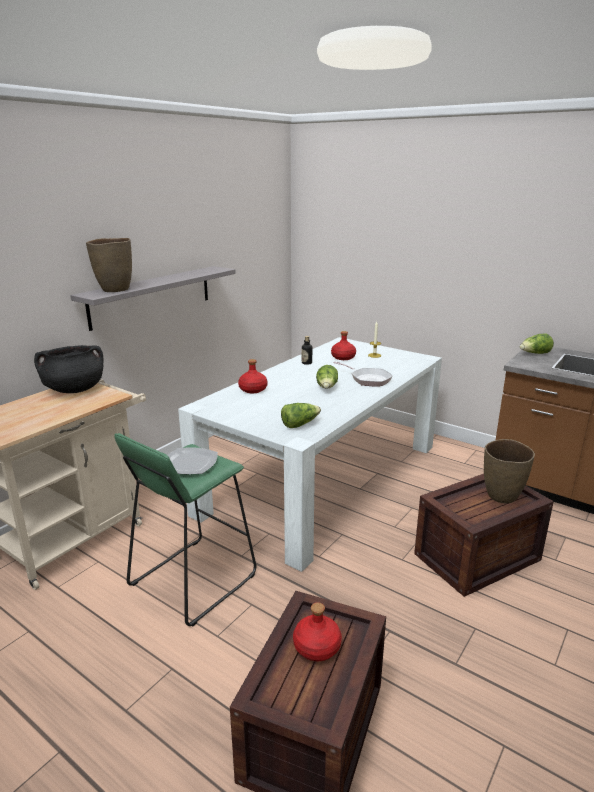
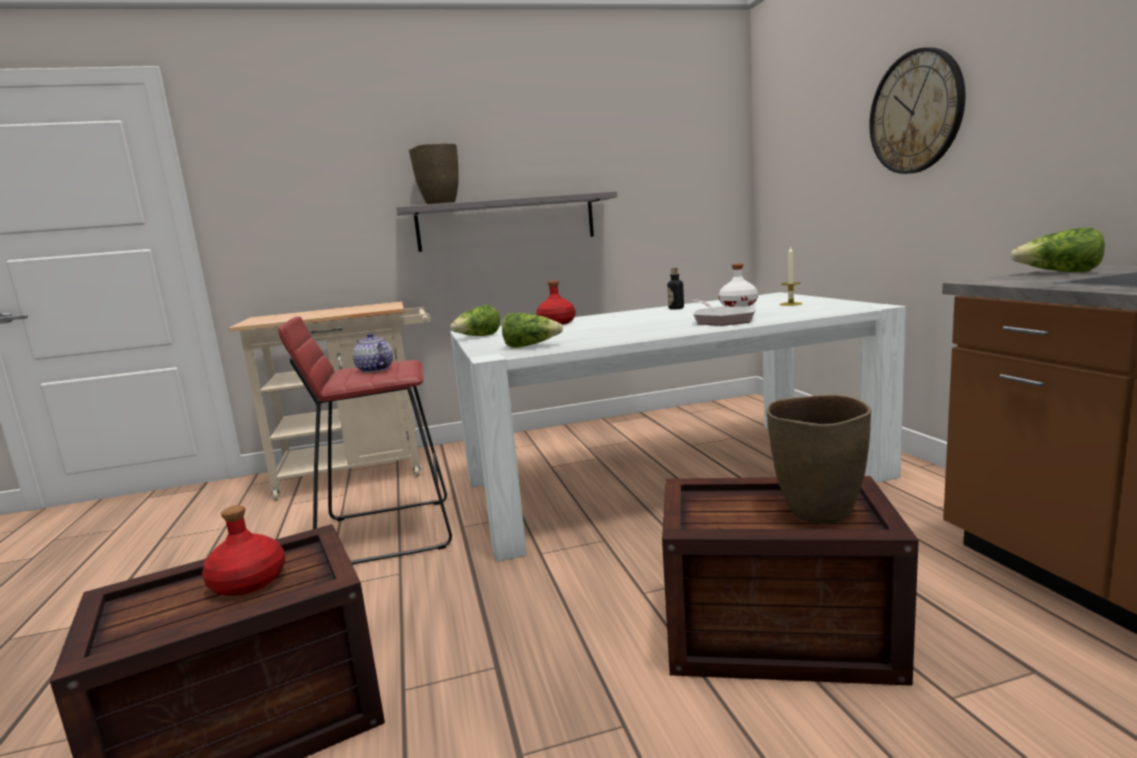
camera: 40 degrees right, 10 degrees down
black cooking pot [34,345,104,393] -> none
green stool [114,433,256,627] -> red stool [278,316,452,564]
plate [168,448,218,474] -> teapot [353,333,393,373]
lettuce [316,365,338,389] -> lettuce moved to [450,305,500,336]
red bottle [331,331,356,360] -> white bottle [719,263,758,307]
none -> wall clock [869,47,966,174]

